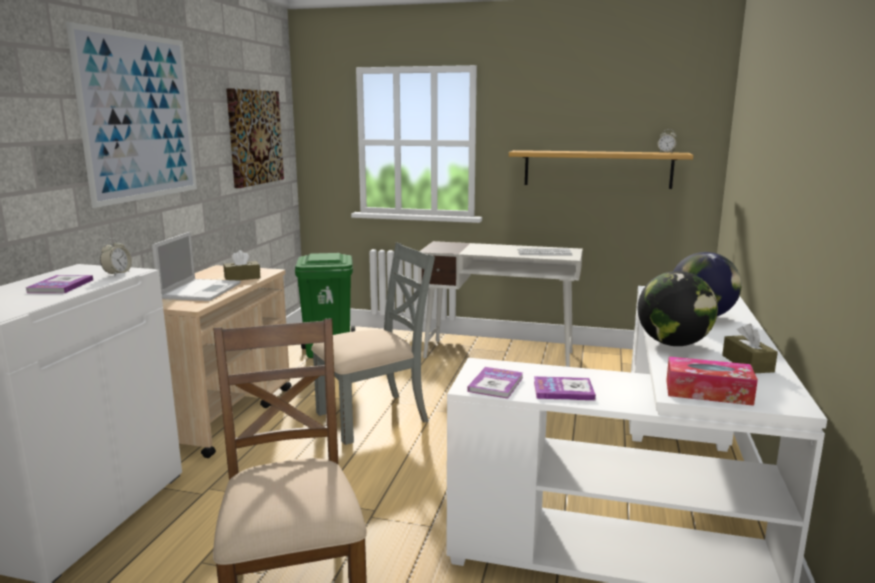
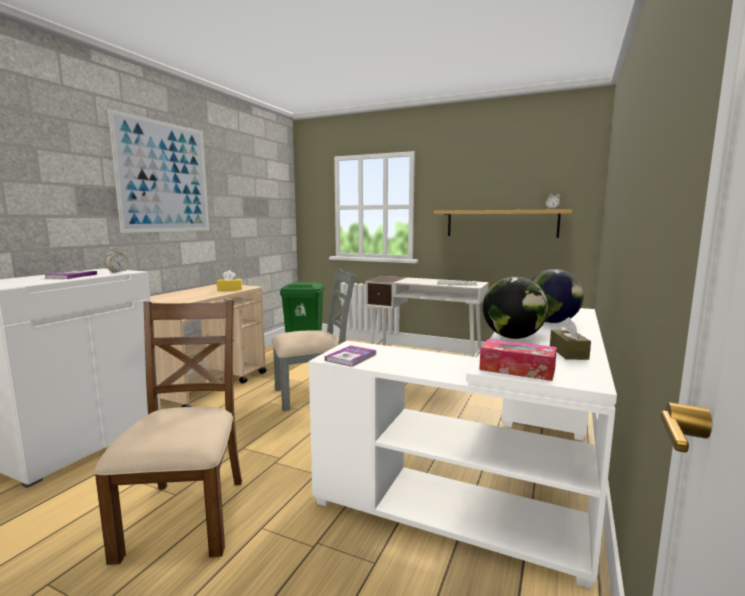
camera: 10 degrees right, 5 degrees down
laptop [152,232,241,301] -> none
brown tissue box [223,250,261,280] -> yellow tissue box [217,270,242,291]
picture [226,88,284,188] -> none
book [534,376,596,400] -> none

